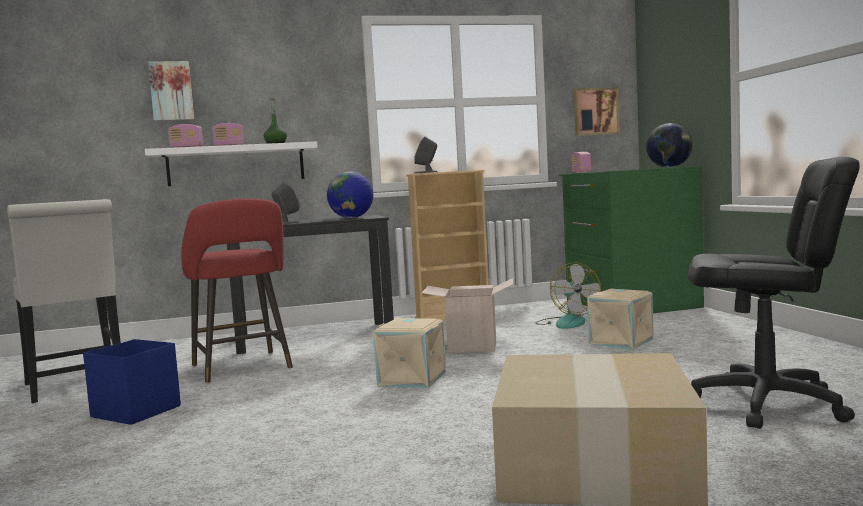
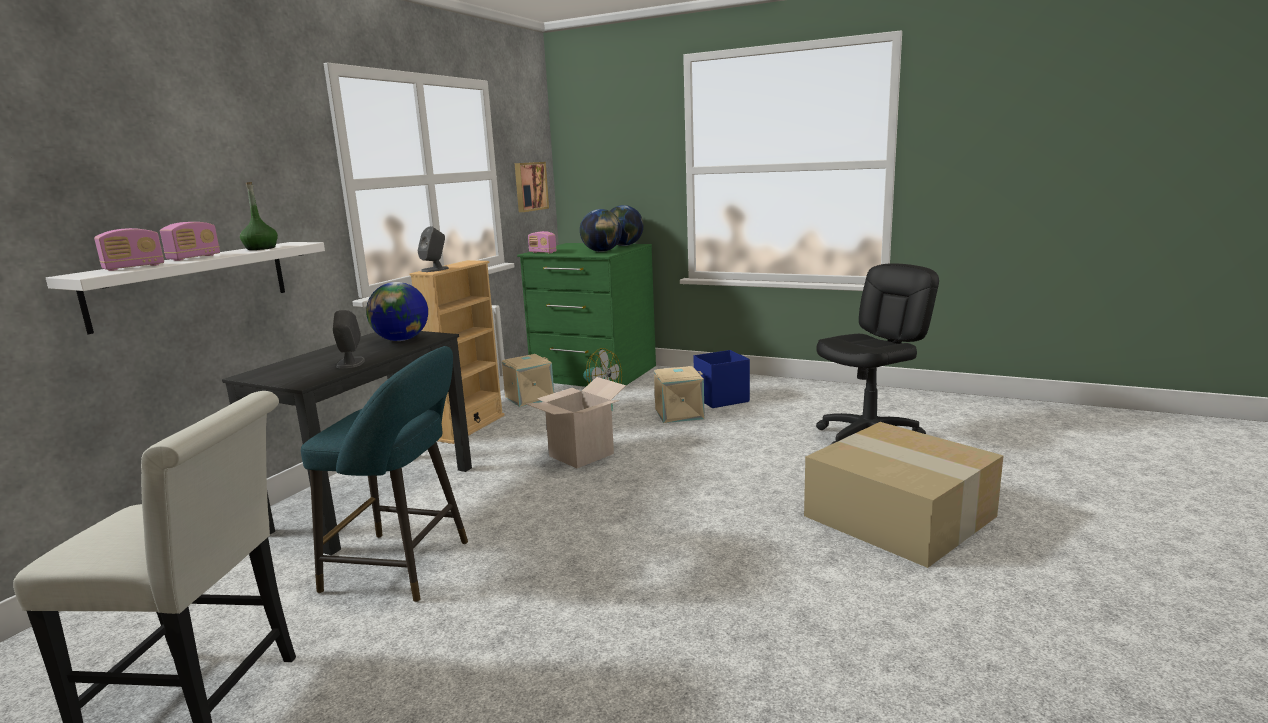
camera: 50 degrees left, 10 degrees up
blue storage box [83,339,181,425] -> blue storage box moved to [693,350,750,408]
picture [148,61,194,121] -> none
red stool [181,199,293,384] -> turquoise stool [301,346,468,602]
beige storage box [373,318,446,388] -> beige storage box moved to [502,354,554,407]
none -> globe [580,209,622,252]

